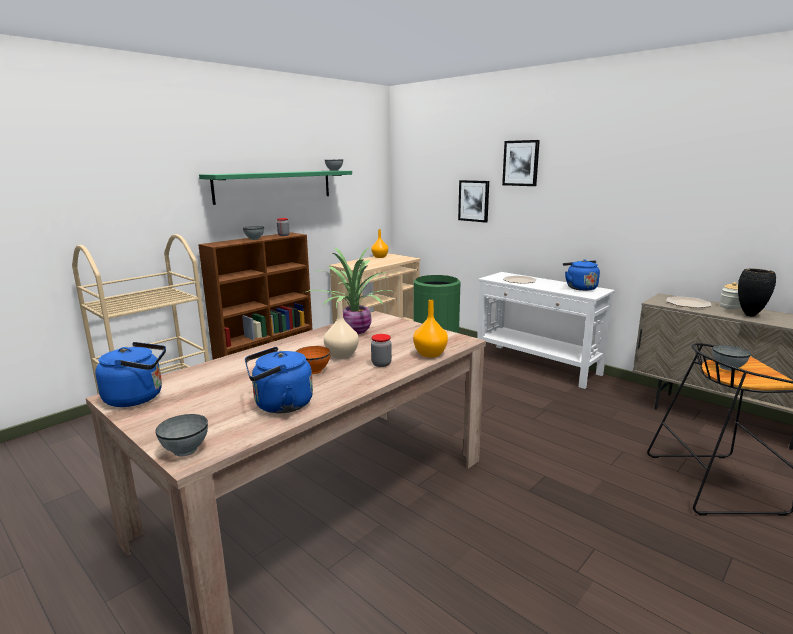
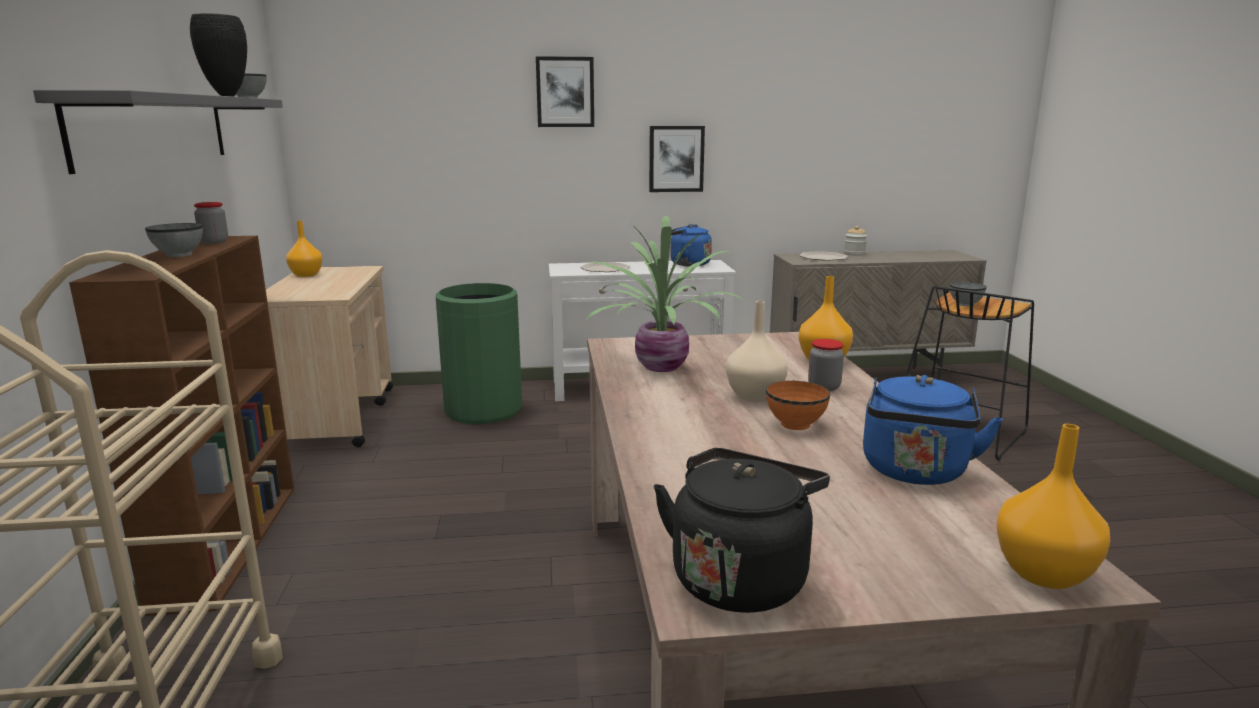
camera: 50 degrees left, 0 degrees up
blue kettle [95,342,166,407] -> black kettle [654,448,830,613]
grey bowl [155,414,208,456] -> orange vase [996,424,1110,589]
green shelf [199,171,352,205] -> grey shelf [33,90,283,174]
picture [458,180,489,223] -> picture moved to [649,126,705,192]
black vase [738,269,776,317] -> black vase moved to [190,13,247,97]

